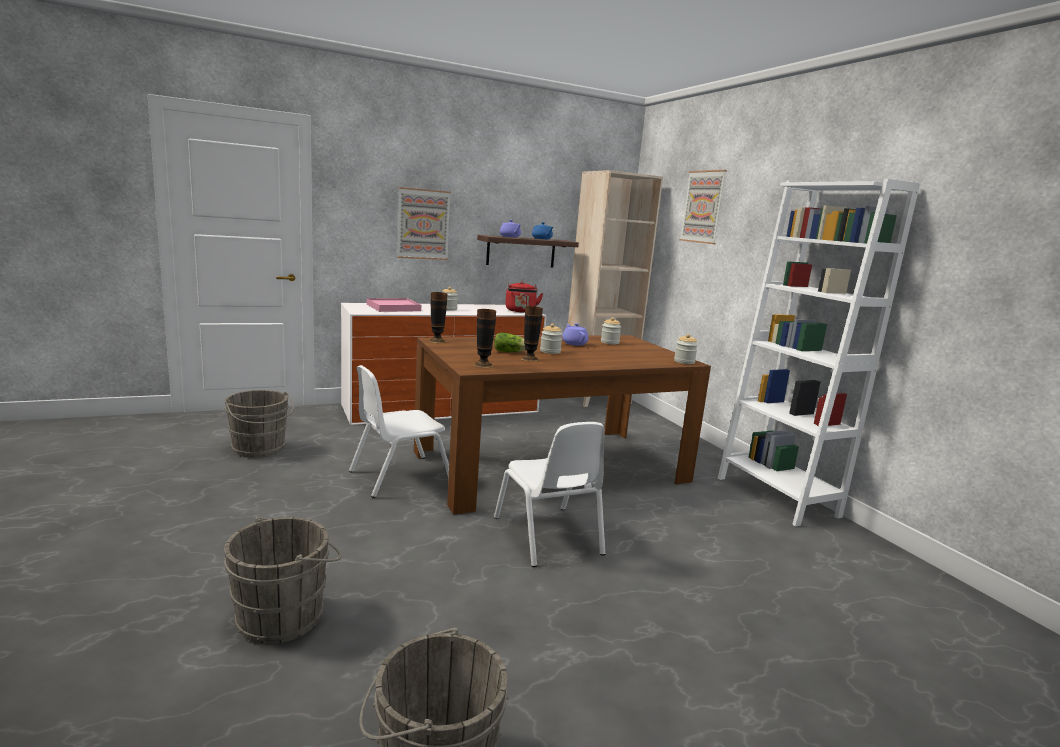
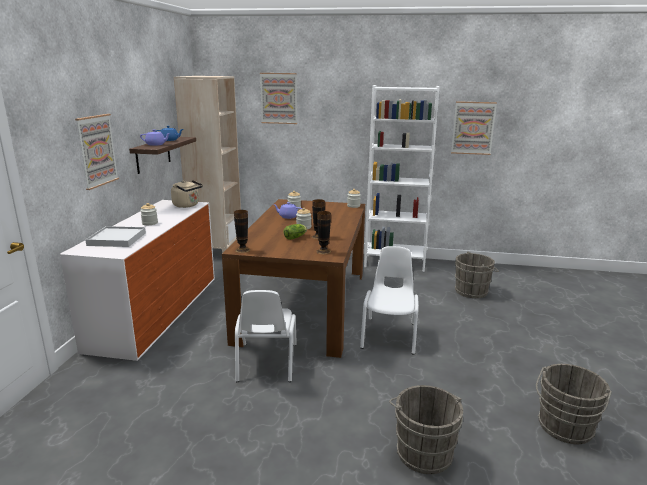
camera: 55 degrees left, 5 degrees up
grey bucket [224,390,294,457] -> grey bucket moved to [455,251,499,298]
pink tray [367,298,421,312] -> white tray [85,226,146,247]
white chair [494,422,605,567] -> white chair turned 90 degrees counterclockwise [360,246,419,355]
red kettle [505,281,544,313] -> beige kettle [171,180,203,208]
none -> picture [451,101,497,155]

